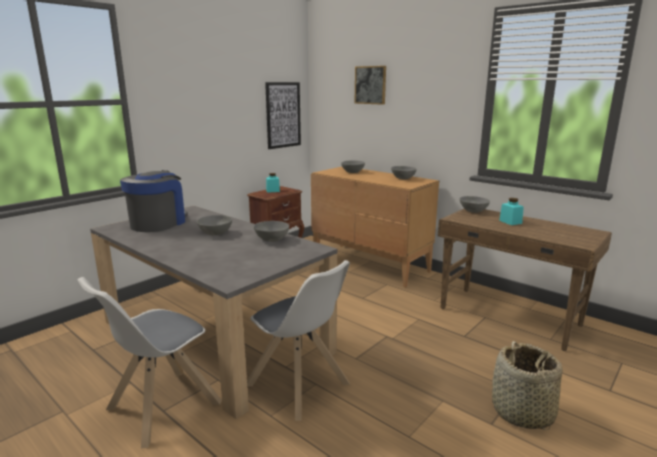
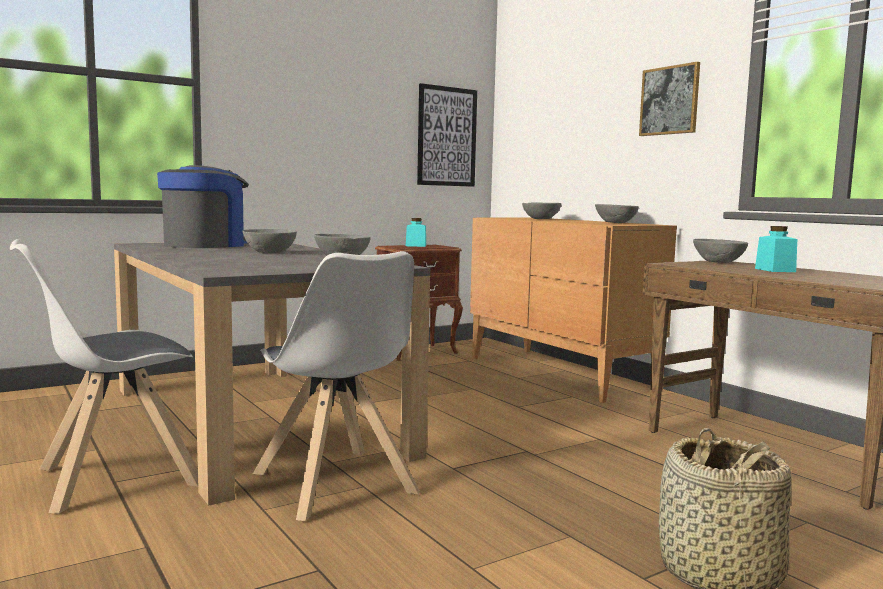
camera: 15 degrees right, 10 degrees down
picture [355,66,386,105] -> picture moved to [639,62,700,136]

